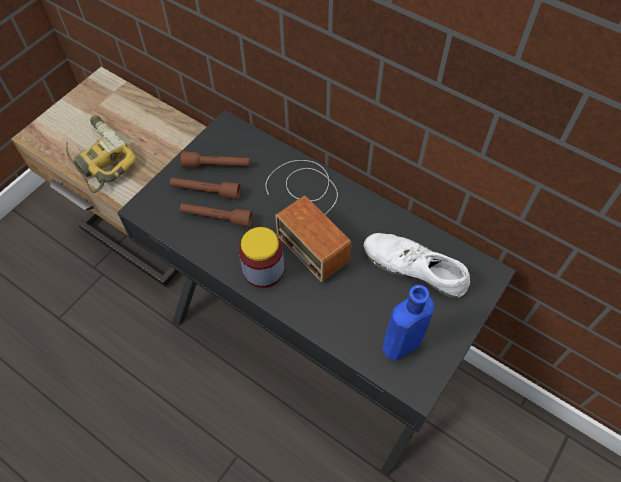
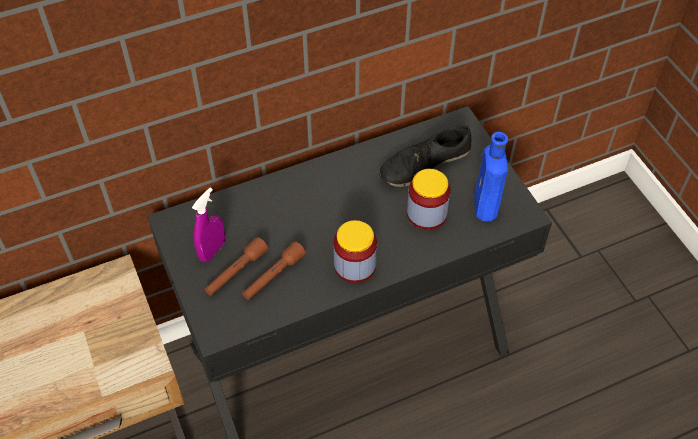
camera: 60 degrees left, 5 degrees down
power drill [66,115,136,193] -> none
brown flashlight [180,151,250,168] -> purple spray bottle [192,188,225,262]
radio [266,160,351,282] -> none
white shoe [364,233,470,298] -> black shoe [379,124,471,187]
none -> jar [407,169,451,230]

